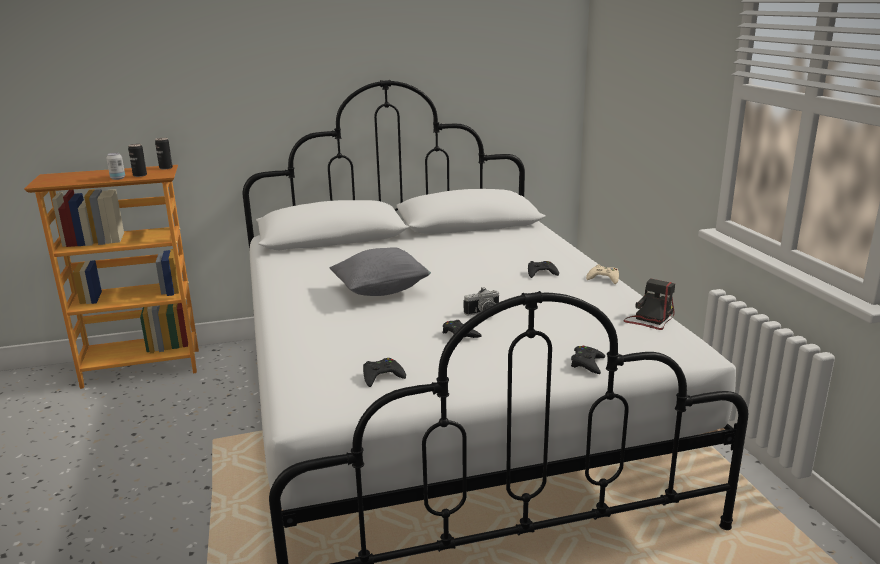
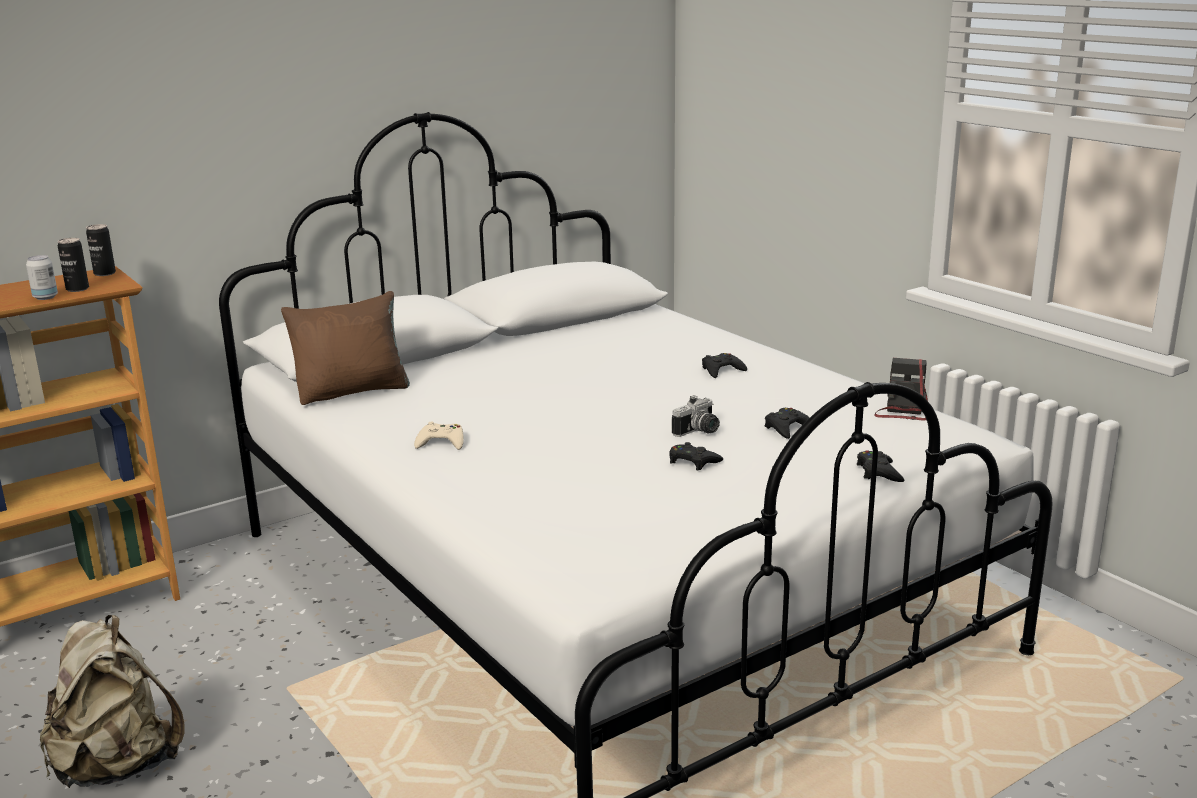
camera: 20 degrees left, 0 degrees up
grey pillow [330,247,431,296] -> none
black game controller [363,358,406,387] -> black game controller moved to [765,408,810,439]
beige game controller [586,264,619,284] -> beige game controller moved to [414,422,464,450]
none -> beige backpack [40,615,184,788]
none -> brown pillow [281,291,410,405]

